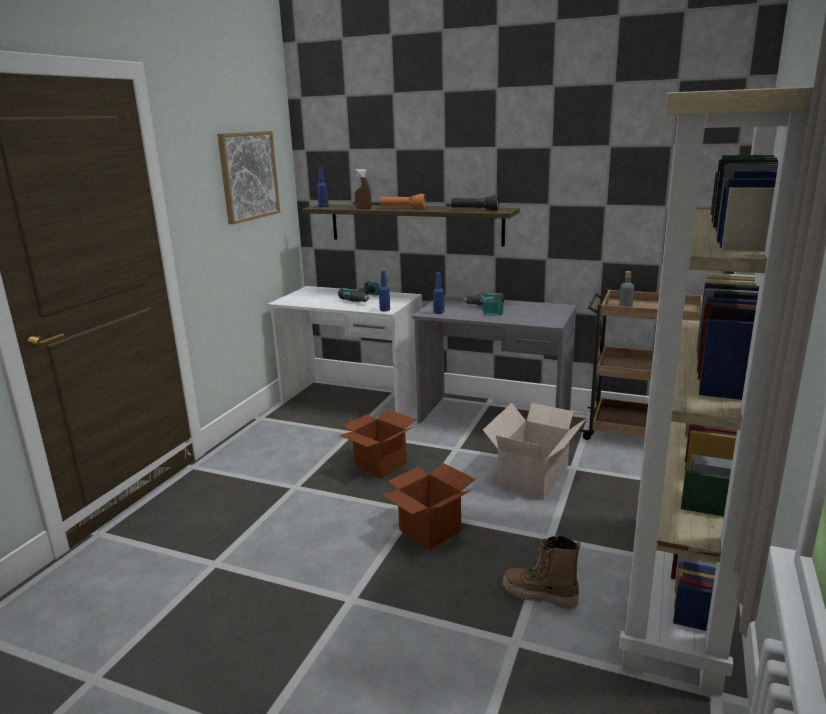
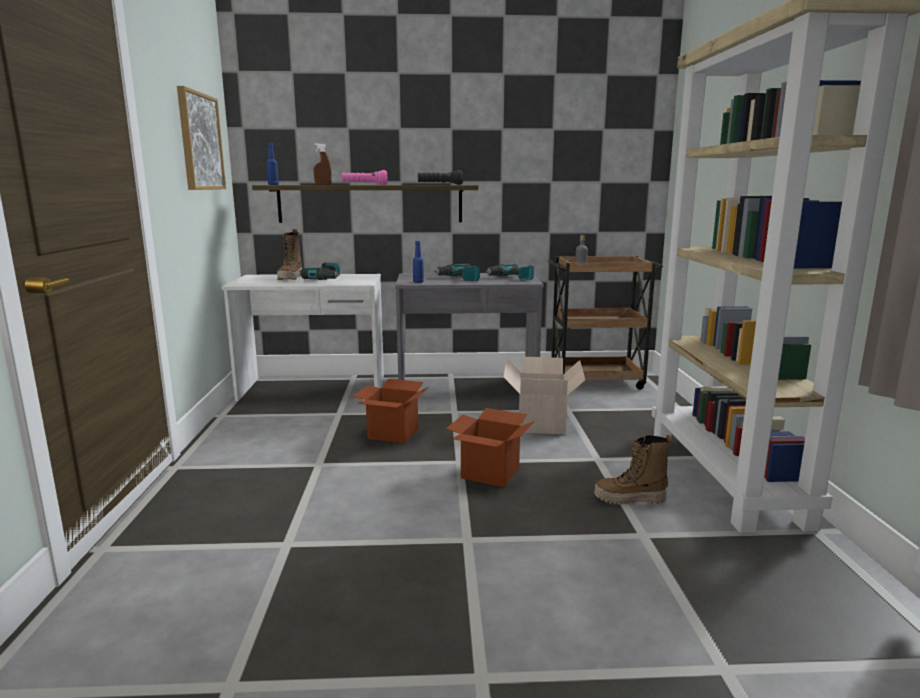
camera: 25 degrees left, 5 degrees down
blue bottle [379,270,390,312] -> none
orange flashlight [380,194,426,209] -> pink flashlight [342,170,387,185]
none -> boot [277,229,302,280]
none -> power drill [485,263,534,281]

